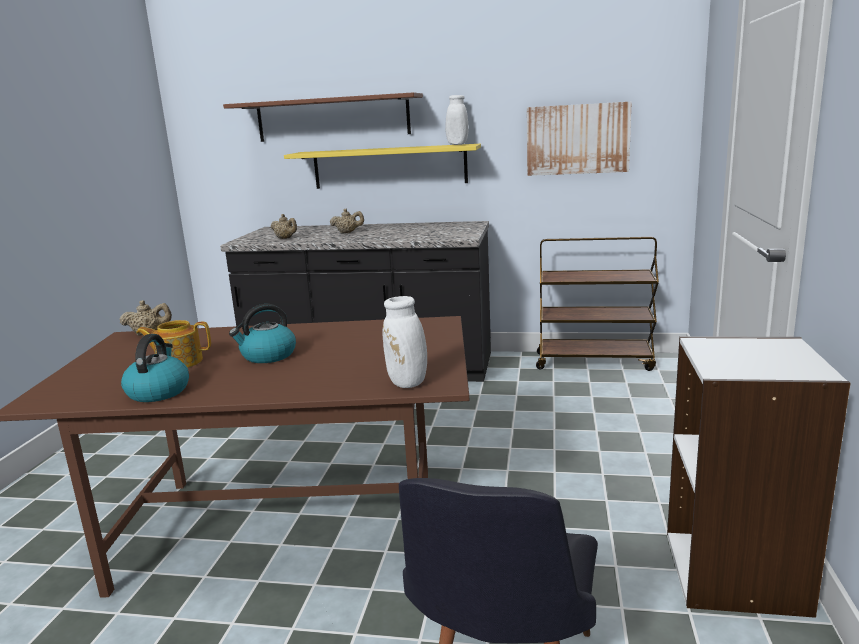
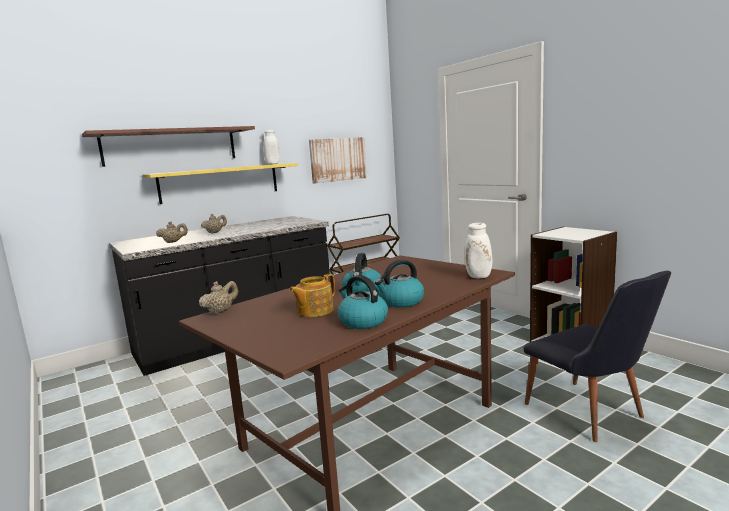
camera: 45 degrees left, 5 degrees down
none -> kettle [375,260,424,307]

